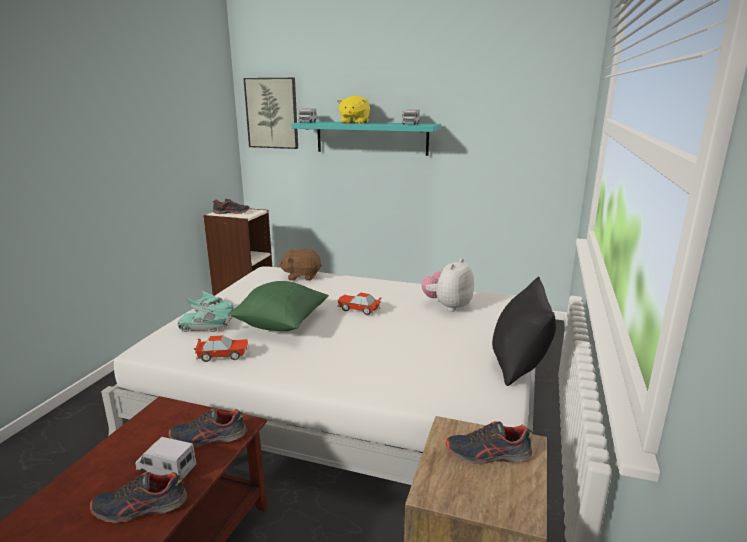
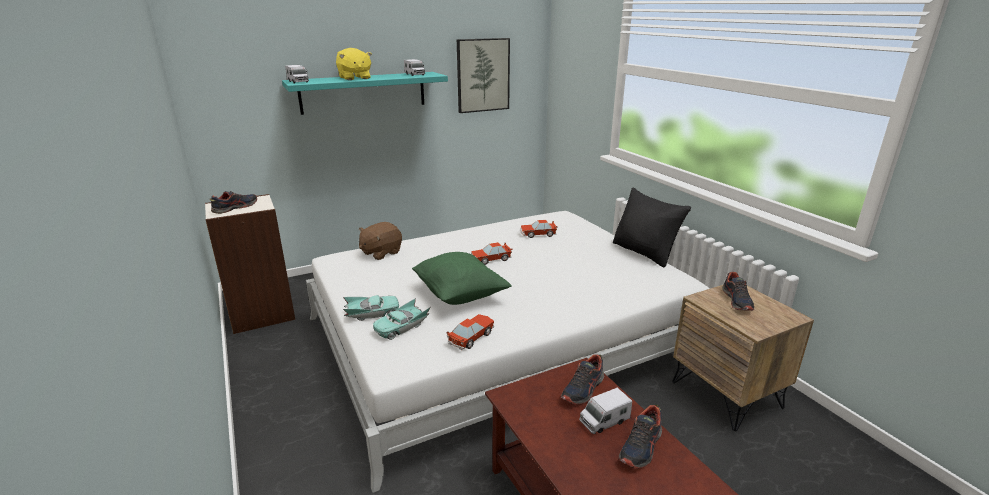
camera: 45 degrees left, 5 degrees up
picture [243,78,298,149] -> picture moved to [457,38,510,113]
plush toy [422,258,474,312] -> toy car [521,220,558,238]
shoe [446,421,533,464] -> shoe turned 45 degrees counterclockwise [722,272,754,311]

